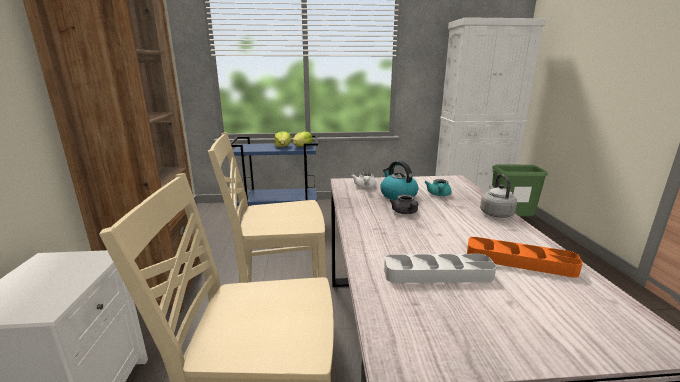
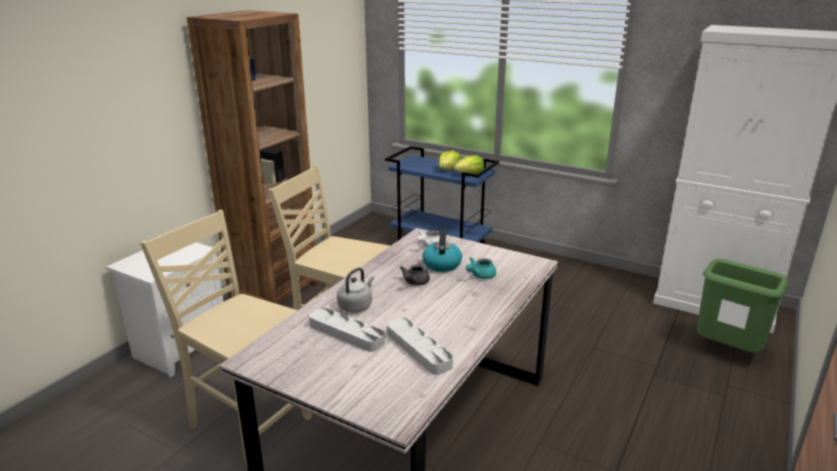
camera: 35 degrees right, 5 degrees up
orange tray [467,237,583,278] -> grey tray [387,318,453,375]
grey kettle [480,174,517,218] -> grey kettle moved to [337,268,374,313]

